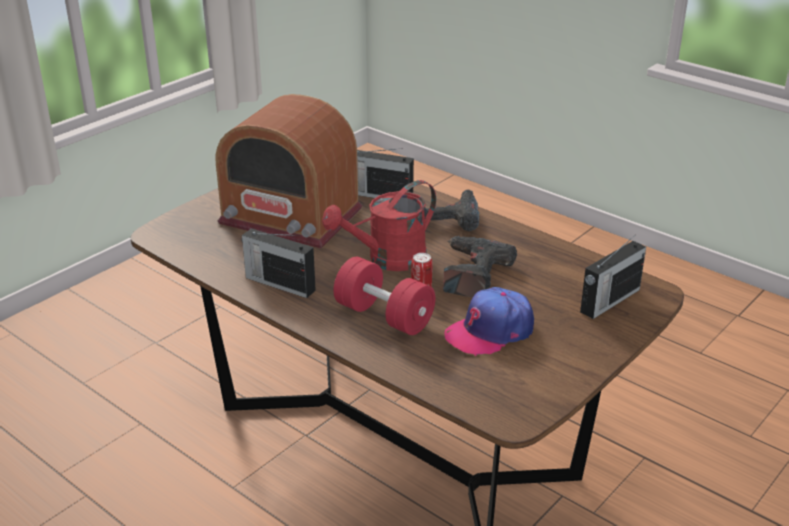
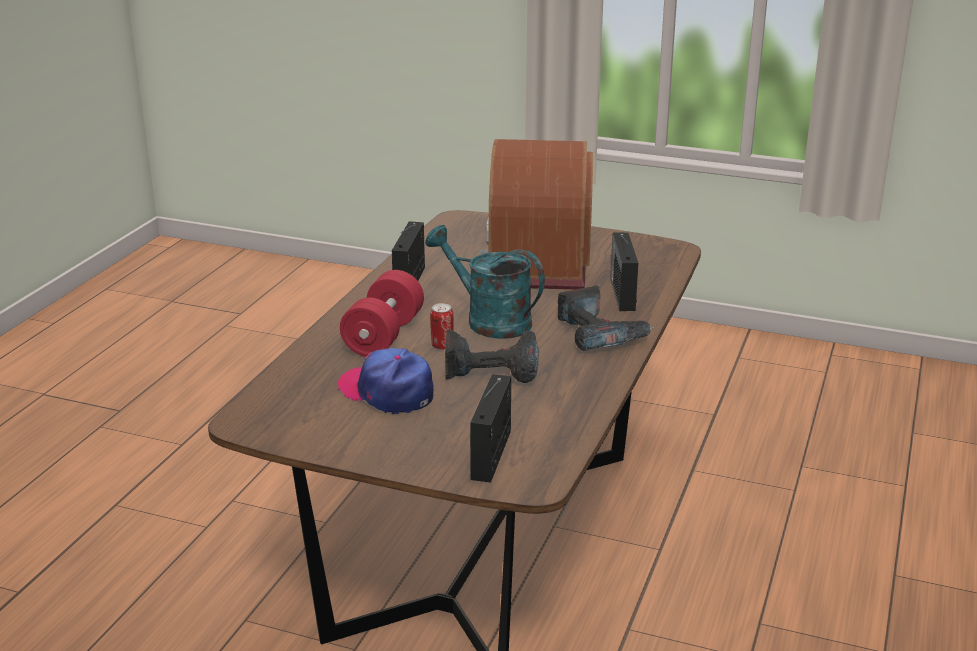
camera: 70 degrees right, 5 degrees down
red watering can [322,180,436,271] -> turquoise watering can [425,225,545,339]
radio [580,236,646,319] -> radio turned 75 degrees clockwise [470,374,511,482]

